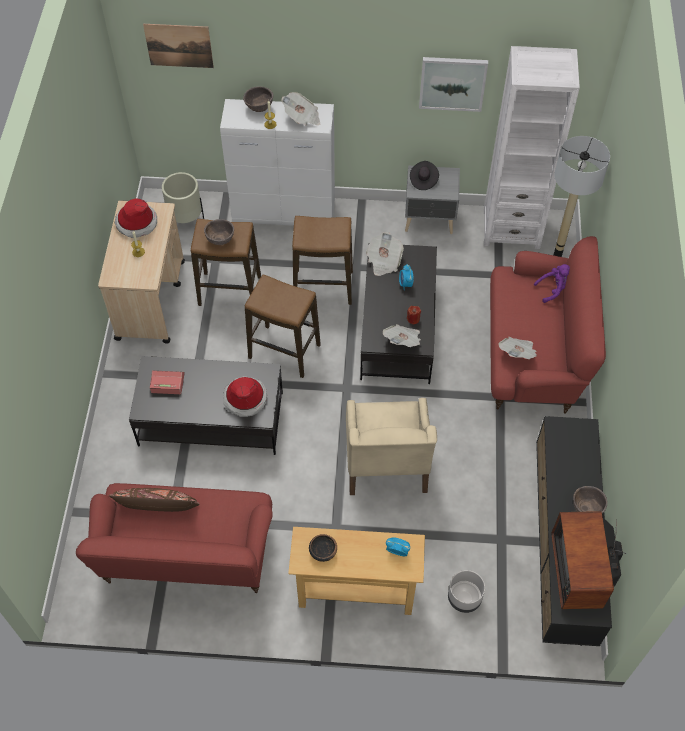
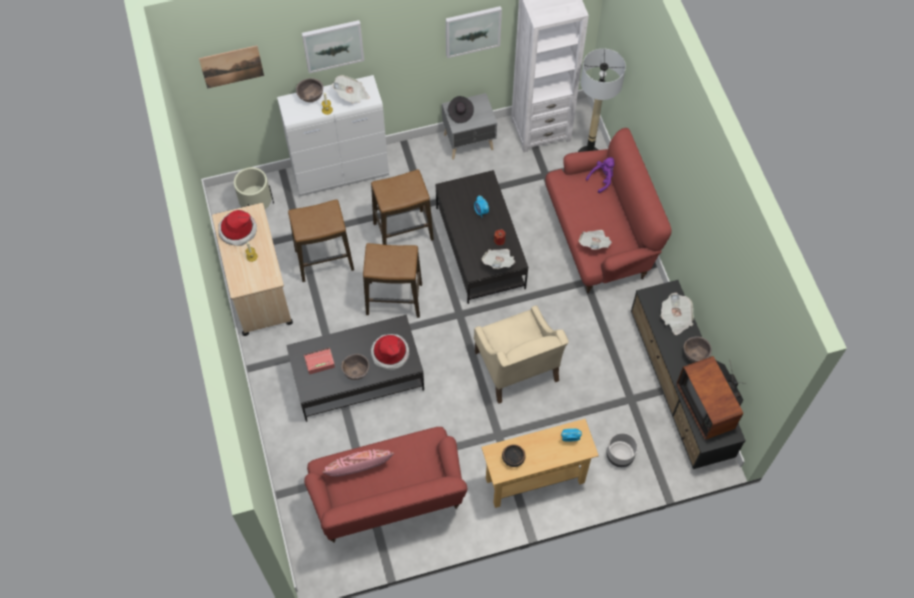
camera: 20 degrees left, 5 degrees up
brown pillow [109,488,200,512] -> pink pillow [322,449,394,477]
brown bowl [204,219,234,245] -> brown bowl moved to [341,354,369,380]
newspaper [366,232,404,276] -> newspaper moved to [661,293,694,335]
none -> picture [302,20,364,73]

